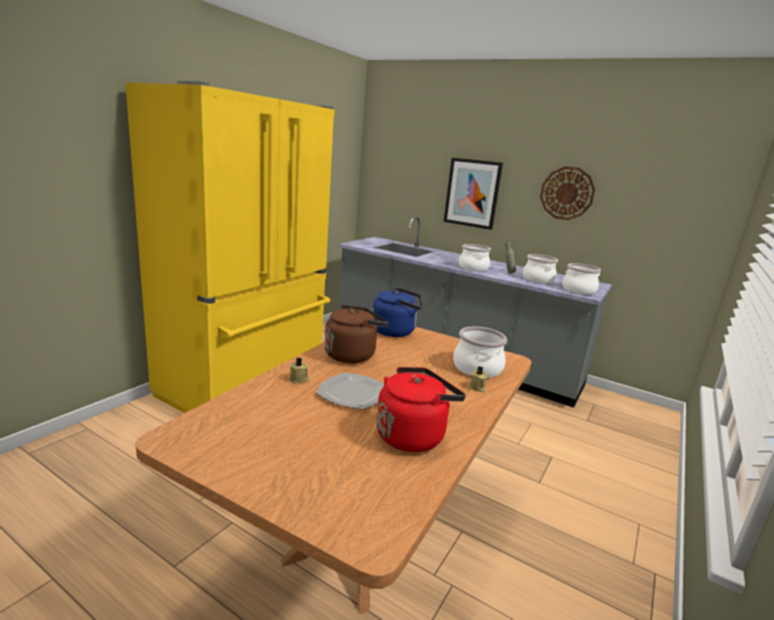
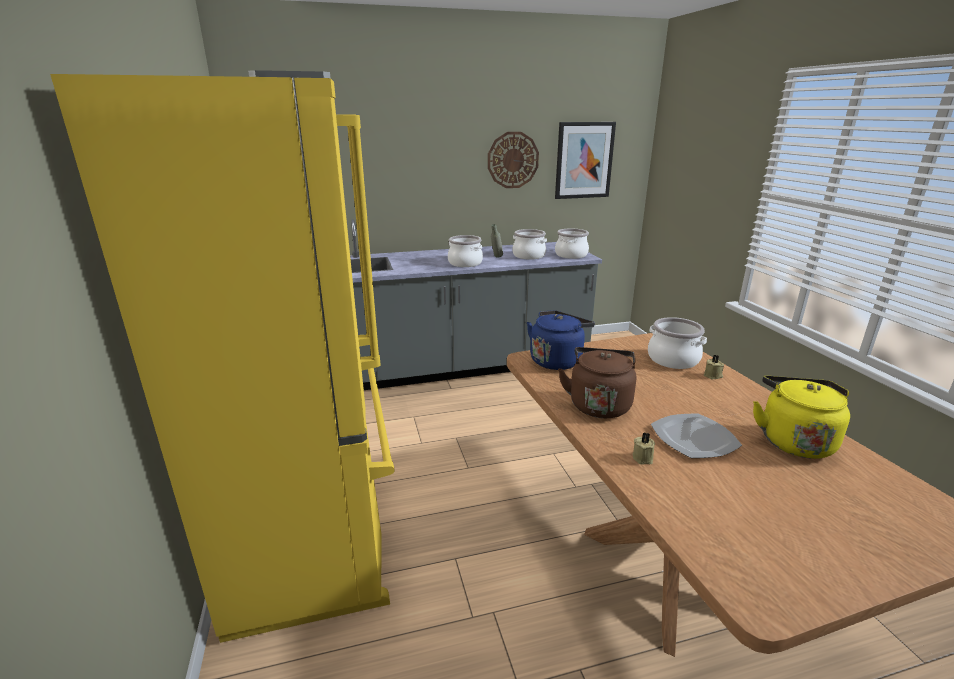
camera: 45 degrees left, 5 degrees up
red kettle [376,367,466,452] -> yellow kettle [753,376,850,459]
picture [444,158,503,230] -> picture moved to [555,122,616,199]

